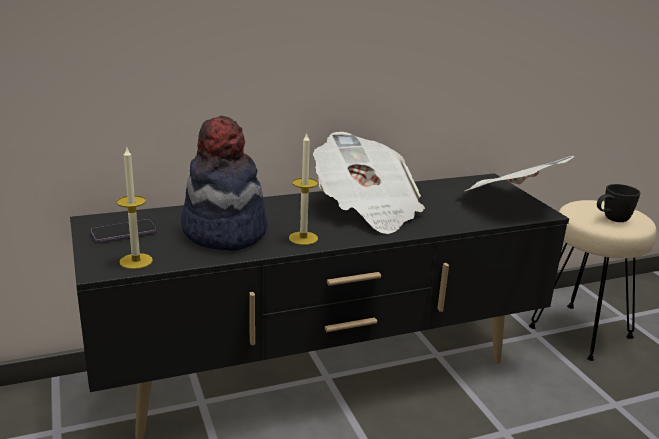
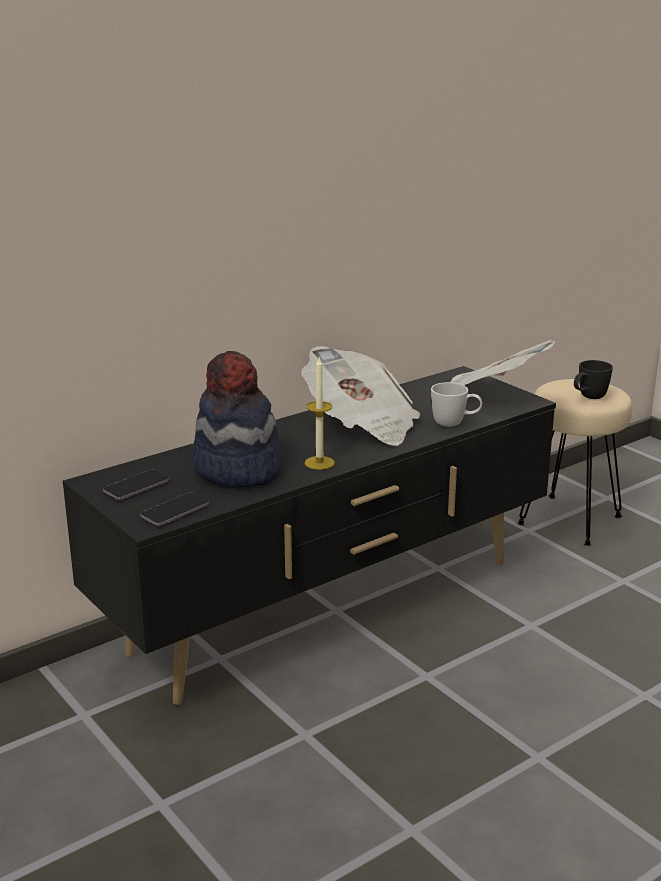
camera: 15 degrees left, 0 degrees up
candle [117,148,153,269] -> phone [140,493,209,526]
none -> white mug [431,382,482,427]

